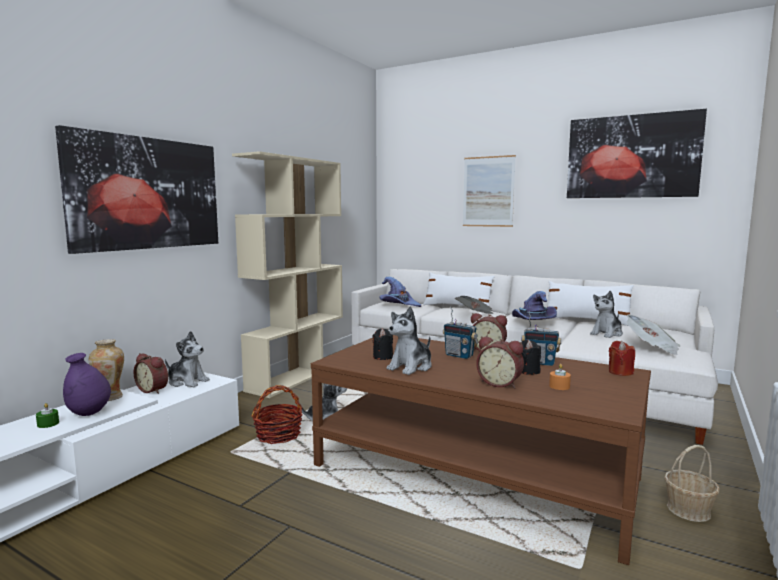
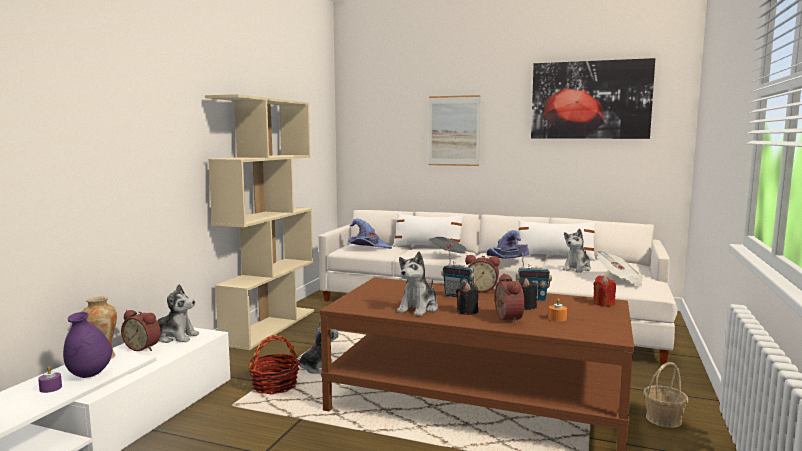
camera: 10 degrees left, 0 degrees up
green candle [36,403,59,428] -> purple candle [38,366,62,393]
picture [55,125,218,254] -> none
black candle [372,329,393,360] -> black candle moved to [456,282,479,315]
alarm clock [476,336,524,388] -> alarm clock turned 120 degrees counterclockwise [495,274,524,324]

